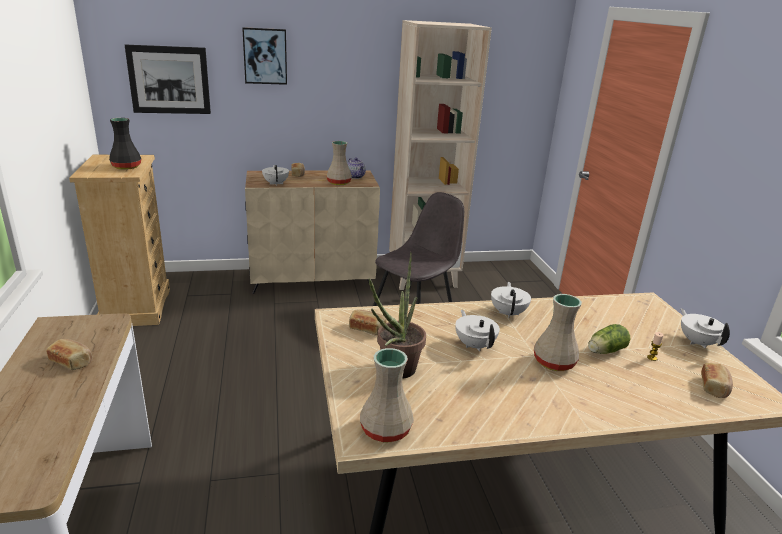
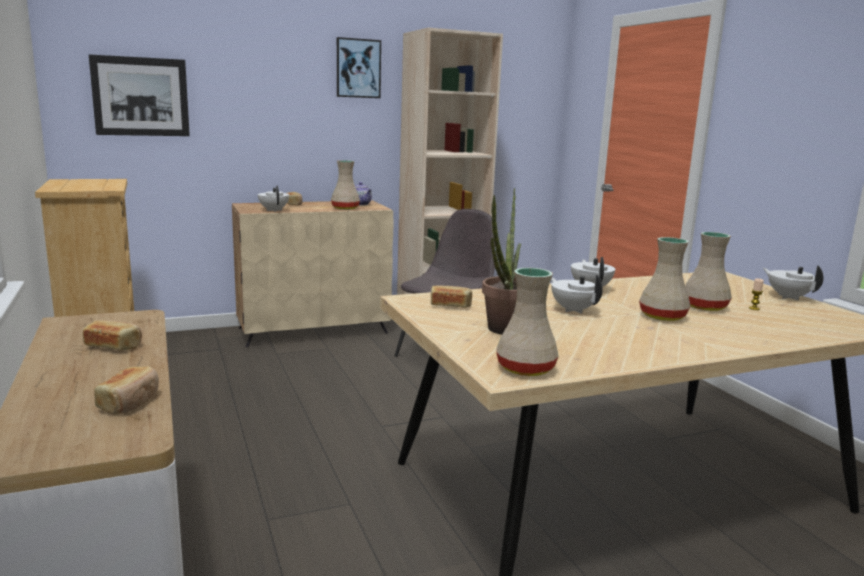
camera: 10 degrees left, 10 degrees down
black vase [109,118,141,170] -> none
picture [242,27,287,85] -> picture moved to [337,37,381,98]
lettuce [588,324,630,354] -> beige vase [685,232,732,311]
bread [701,363,733,398] -> bread moved to [94,366,159,415]

